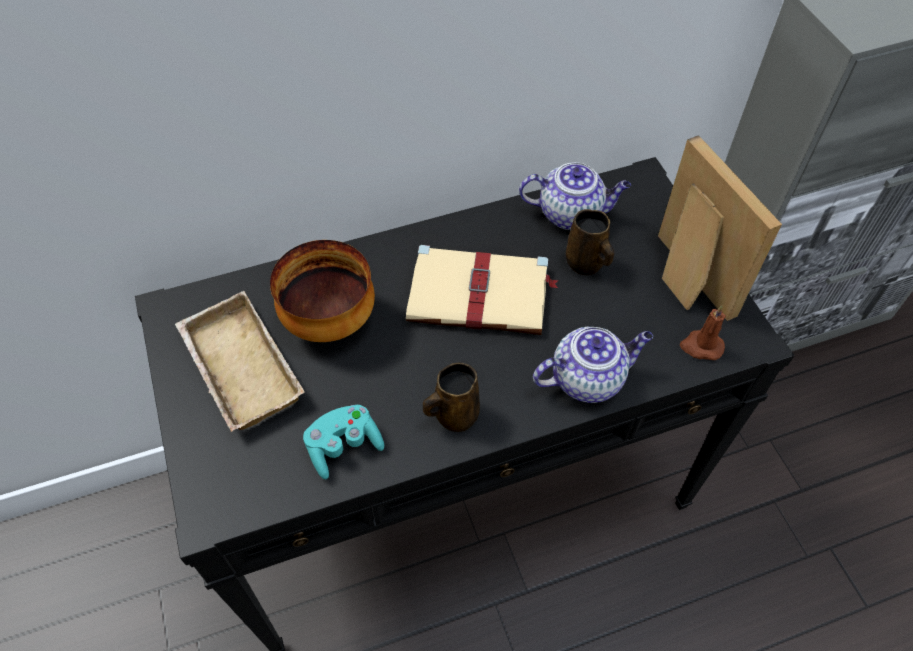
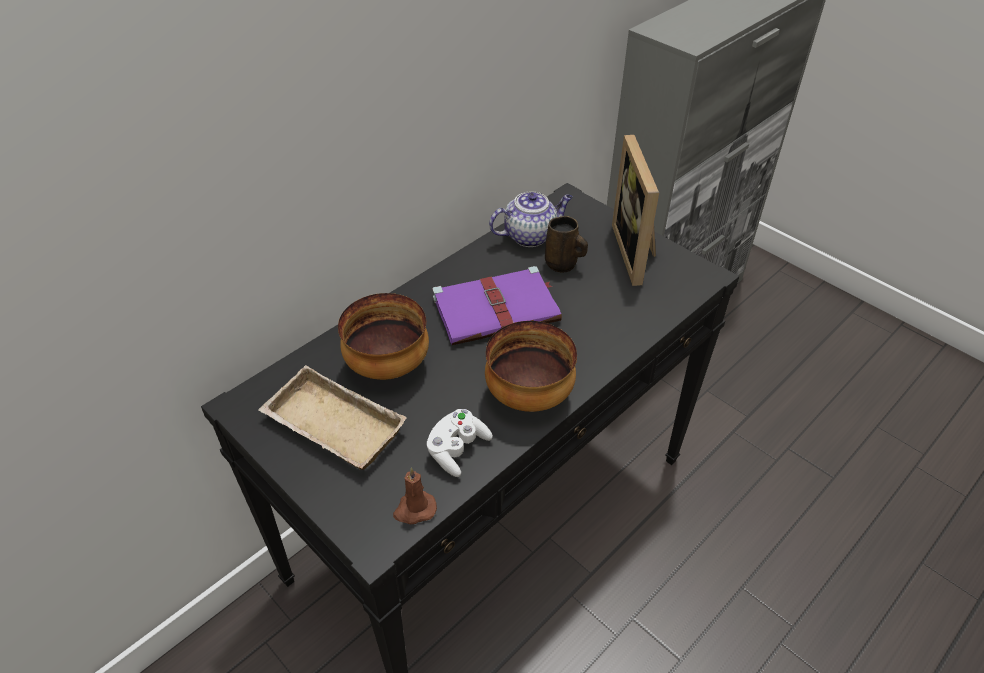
camera: 25 degrees left, 10 degrees down
turquoise game controller [303,405,384,479] -> white game controller [427,409,493,477]
beige book [406,245,558,335] -> purple book [432,266,562,345]
brown mug [423,363,480,432] -> bowl [485,321,577,412]
teapot [533,327,653,403] -> none
picture frame [658,135,782,321] -> picture frame turned 135 degrees counterclockwise [612,135,659,286]
brown candle [680,305,726,360] -> brown candle moved to [393,467,437,524]

